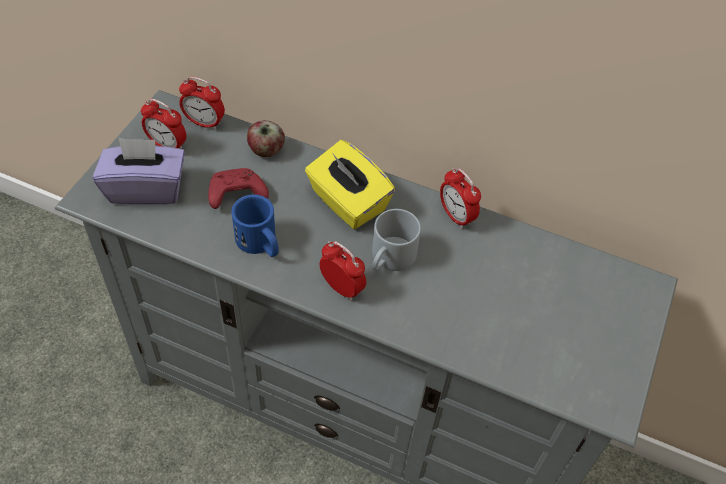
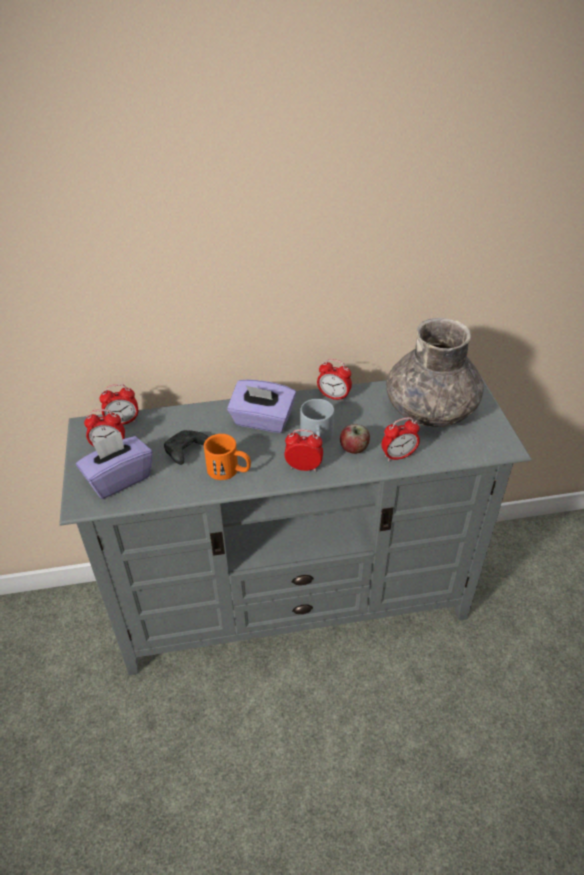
camera: 30 degrees left, 10 degrees down
red game controller [208,168,269,209] -> black game controller [164,430,209,465]
blue mug [231,194,279,257] -> orange mug [204,434,251,480]
apple [247,120,285,157] -> apple moved to [340,424,370,454]
yellow tissue box [305,140,395,229] -> purple tissue box [227,379,296,433]
none -> alarm clock [381,417,420,461]
none -> grey vase [386,318,484,427]

